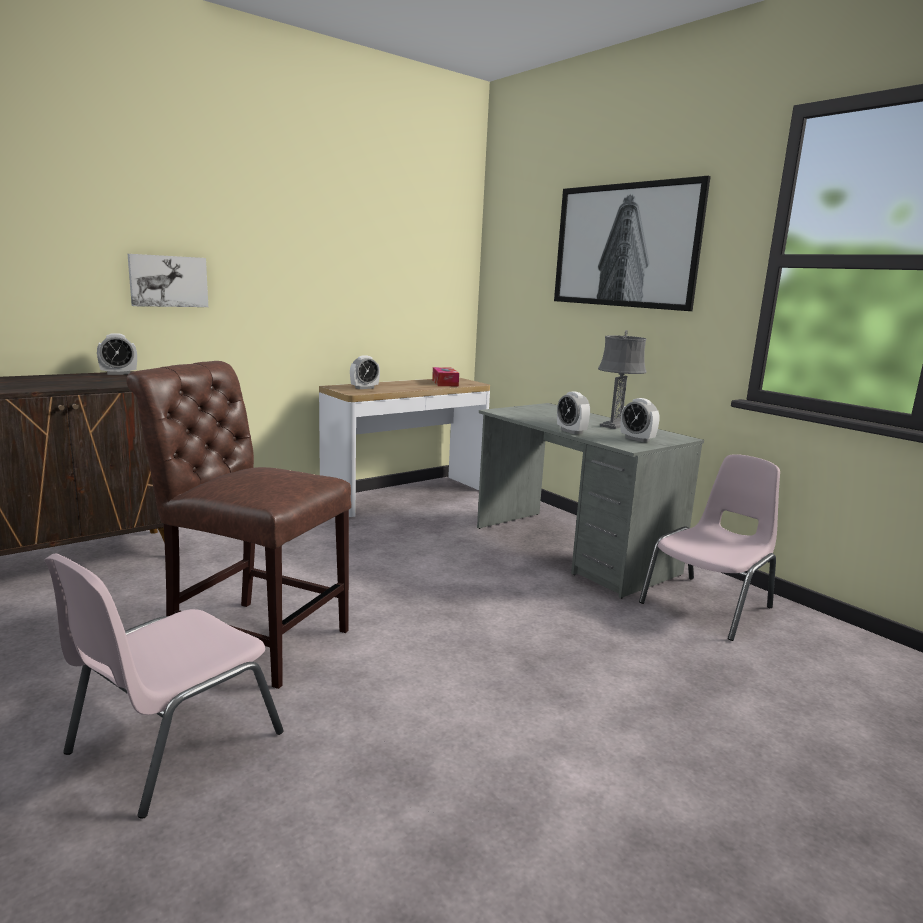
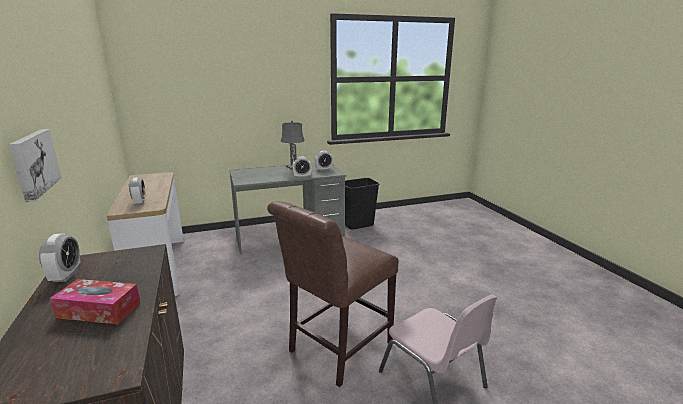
camera: 70 degrees left, 5 degrees up
tissue box [432,367,459,386] -> tissue box moved to [50,279,140,324]
picture [554,176,711,311] -> none
pink chair [639,454,780,641] -> black trash can [345,178,380,230]

